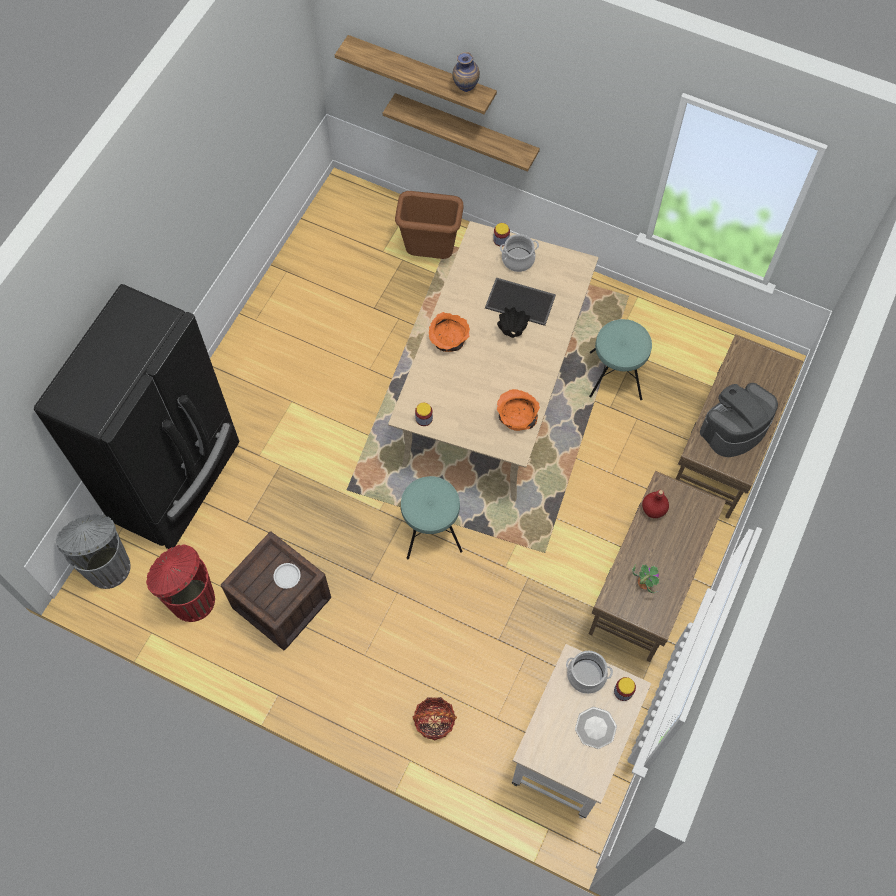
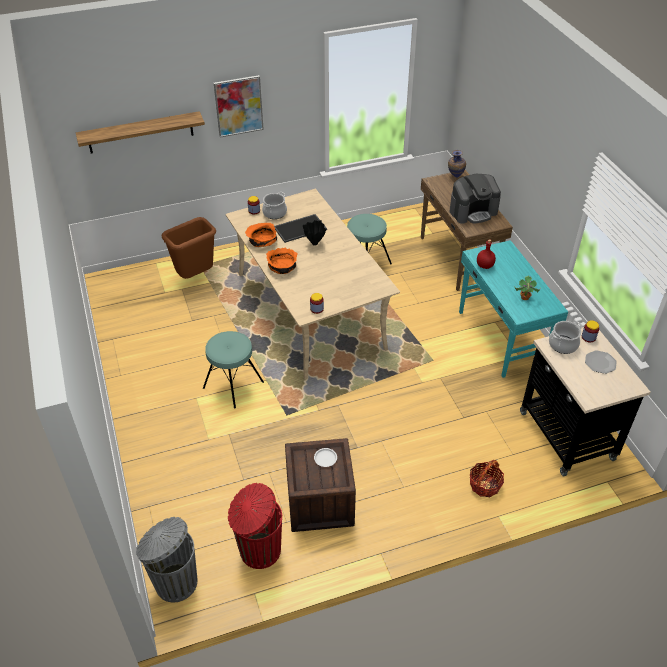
camera: 45 degrees left, 20 degrees down
black fridge [34,284,239,549] -> none
shelf [383,93,540,172] -> none
turquoise stool [400,476,463,559] -> turquoise stool moved to [203,331,264,408]
vase [452,52,480,92] -> vase moved to [448,150,466,178]
orange bowl [497,389,540,431] -> orange bowl moved to [245,223,277,247]
white cart [512,644,651,819] -> black cart [520,327,650,476]
brown console table [589,471,726,662] -> turquoise console table [459,240,568,378]
coffee machine [700,383,778,457] -> coffee machine turned 120 degrees counterclockwise [450,173,501,224]
none -> picture [214,75,264,137]

